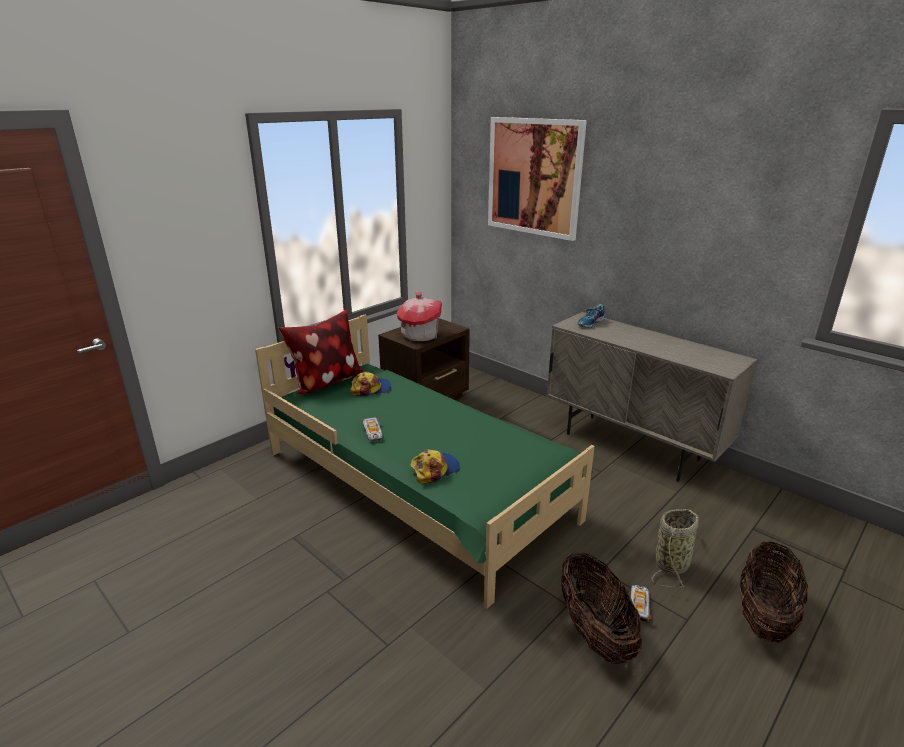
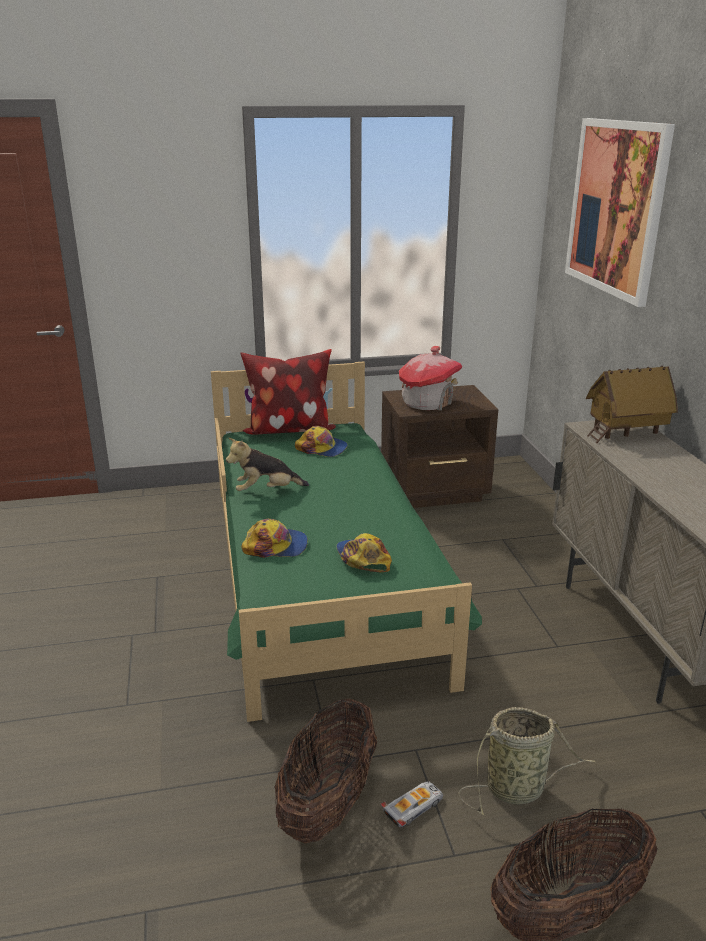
camera: 35 degrees right, 0 degrees up
toy car [361,417,383,442] -> plush toy [226,438,309,491]
shoe [578,304,605,328] -> toy house [586,366,678,443]
none -> cap [336,533,392,572]

